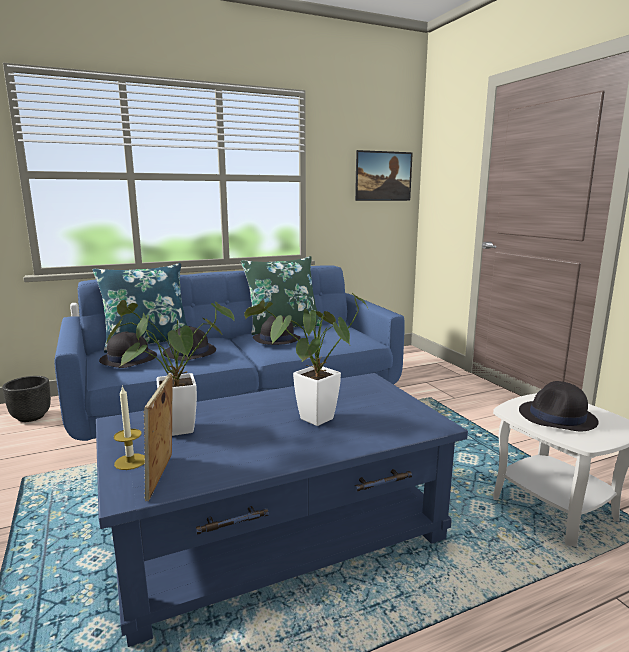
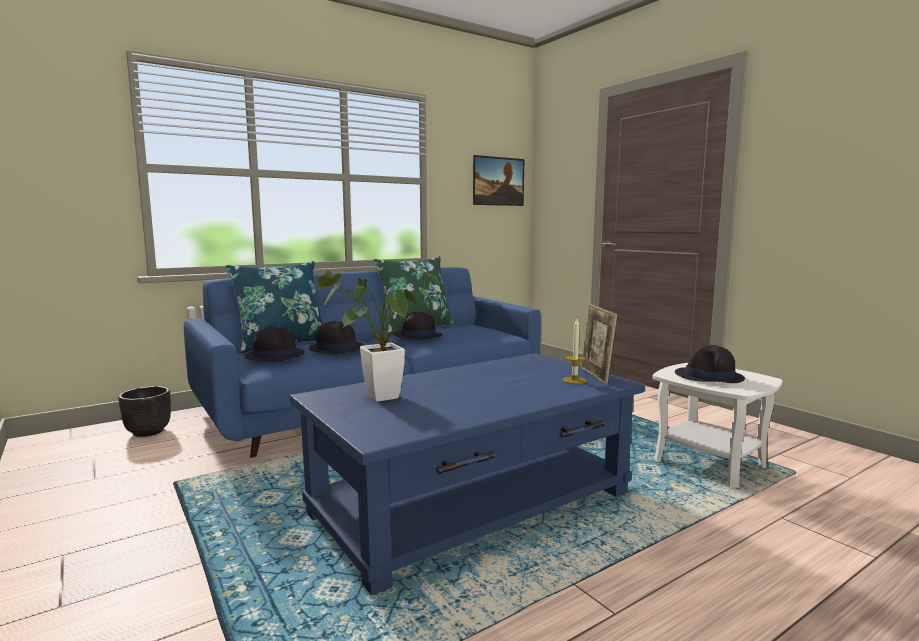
camera: 10 degrees left, 5 degrees down
candle [114,385,145,470] -> candle moved to [563,319,587,384]
picture frame [143,373,173,501] -> picture frame moved to [581,304,617,384]
potted plant [244,293,368,426] -> none

